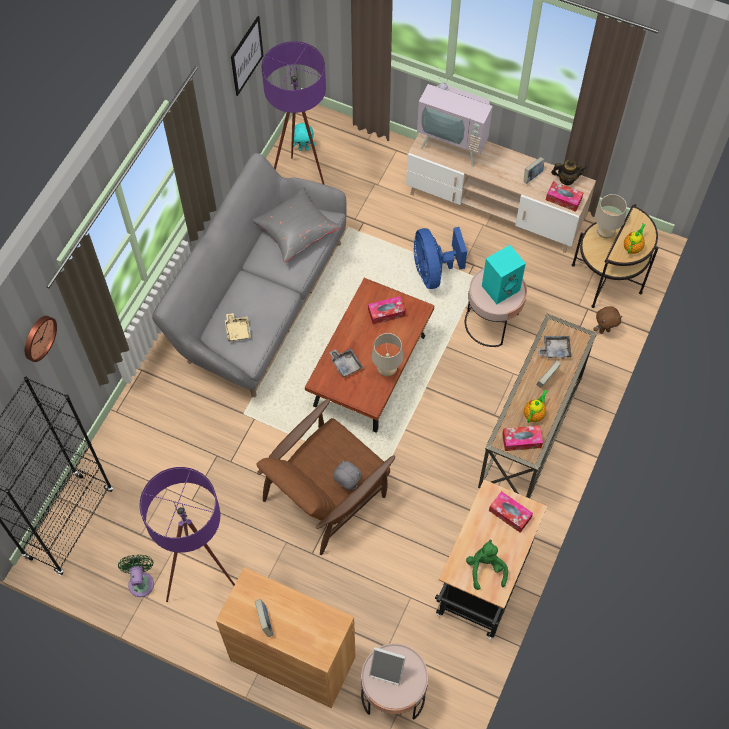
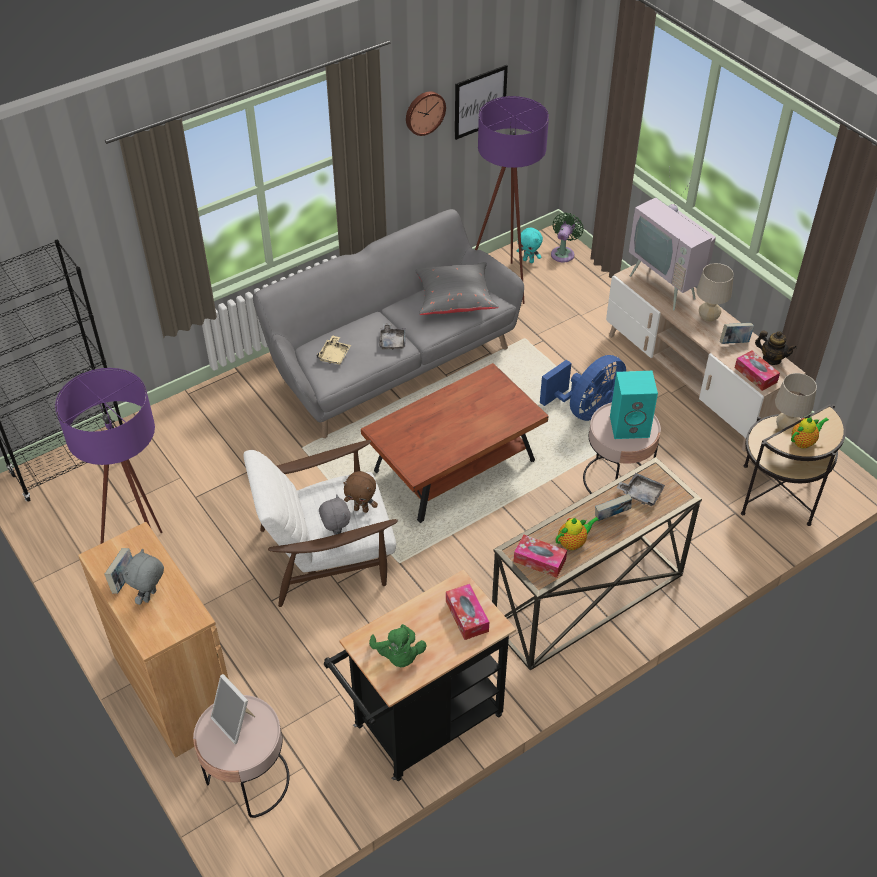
camera: 30 degrees right, 15 degrees down
wall clock [25,316,57,362] -> wall clock moved to [406,91,446,136]
green fan [118,555,154,597] -> green fan moved to [551,213,584,262]
brown armchair [256,399,395,555] -> white armchair [244,440,398,607]
grey tray [329,348,363,378] -> grey tray moved to [379,323,406,350]
tissue box [368,296,405,324] -> none
beige table lamp [372,333,403,377] -> beige table lamp moved to [696,263,734,322]
blue fan [414,227,467,289] -> blue fan turned 150 degrees counterclockwise [540,355,626,421]
green plush toy [466,540,508,590] -> green plush toy turned 135 degrees clockwise [369,624,426,667]
brown plush toy [593,306,622,334] -> brown plush toy moved to [343,471,378,513]
none -> grey plush toy [123,549,164,605]

